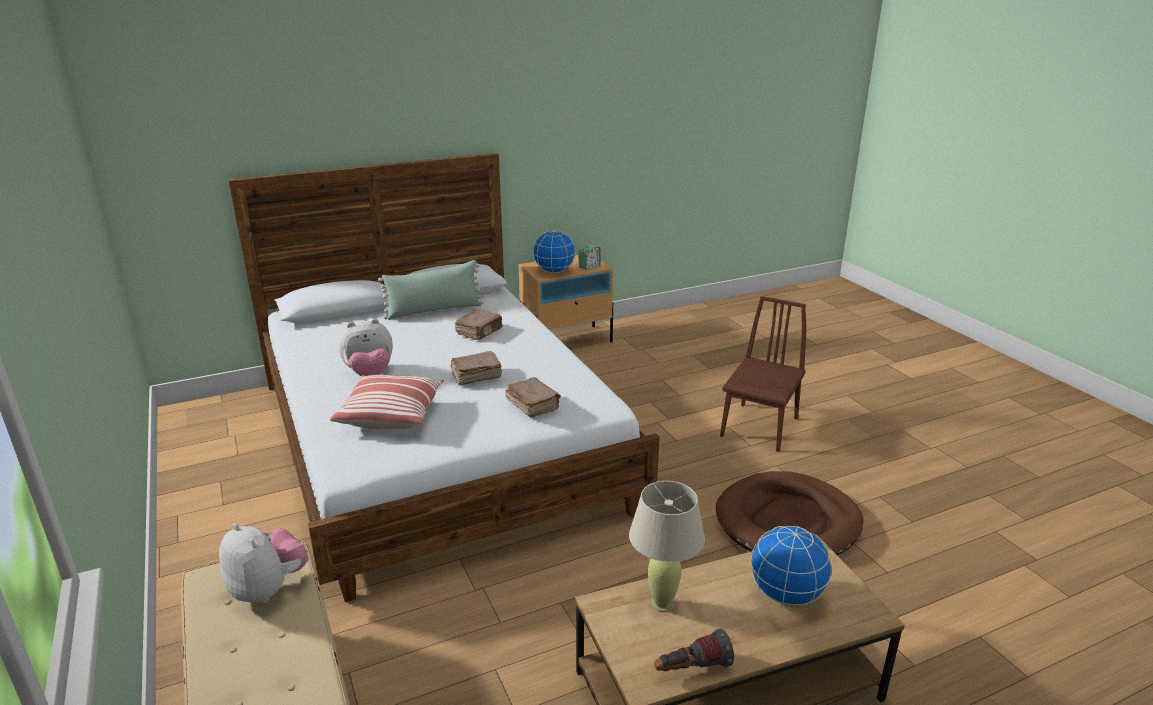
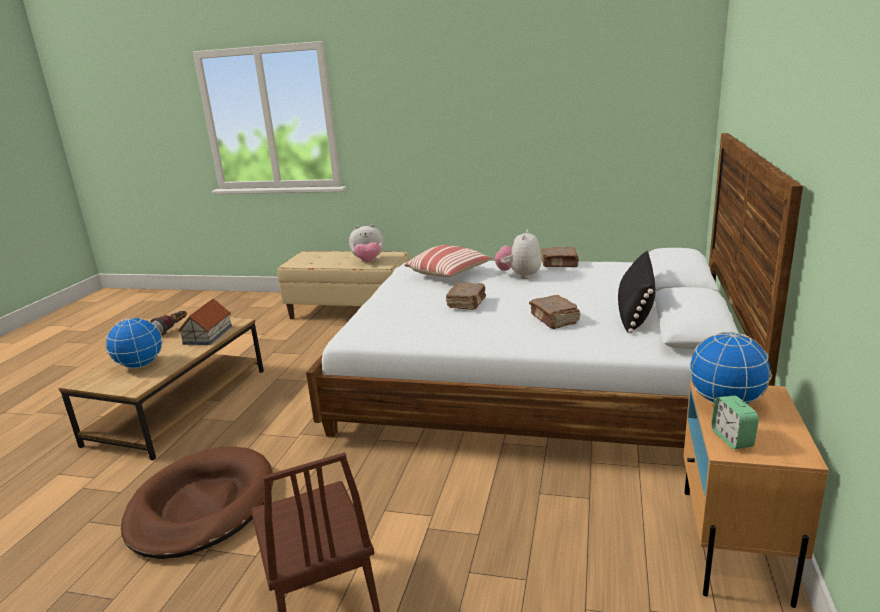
camera: 130 degrees right, 5 degrees down
green pillow [378,260,484,320] -> black pillow [618,251,656,333]
brown book [505,377,561,418] -> brown book moved to [541,247,579,267]
beige table lamp [629,481,705,612] -> toy house [178,299,232,345]

